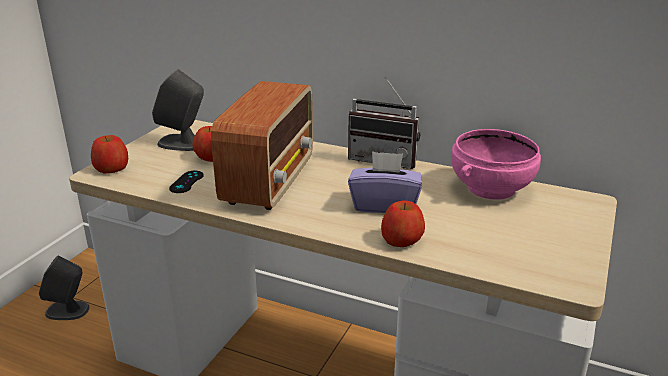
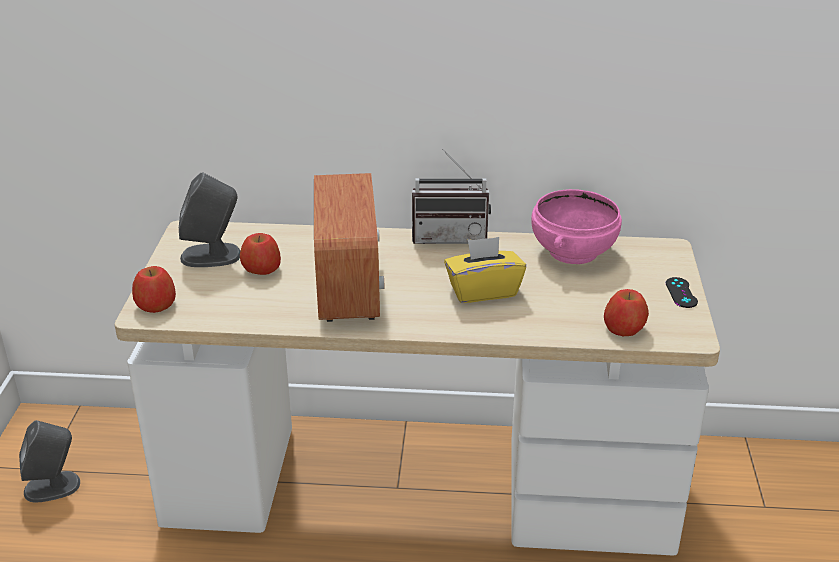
camera: 20 degrees left, 5 degrees up
black game controller [169,171,203,193] -> black game controller moved to [666,277,698,308]
purple tissue box [348,151,422,213] -> yellow tissue box [444,237,526,303]
apple [381,200,425,247] -> apple moved to [604,289,649,336]

